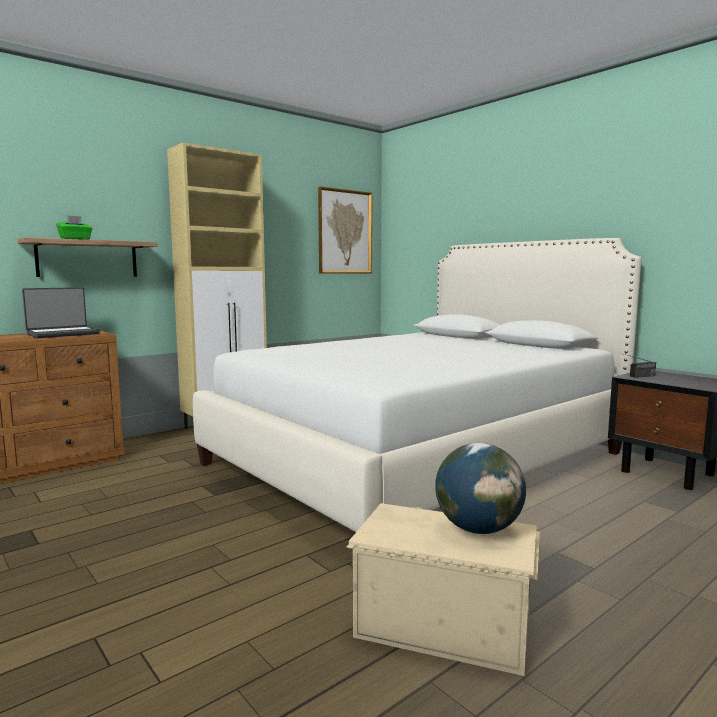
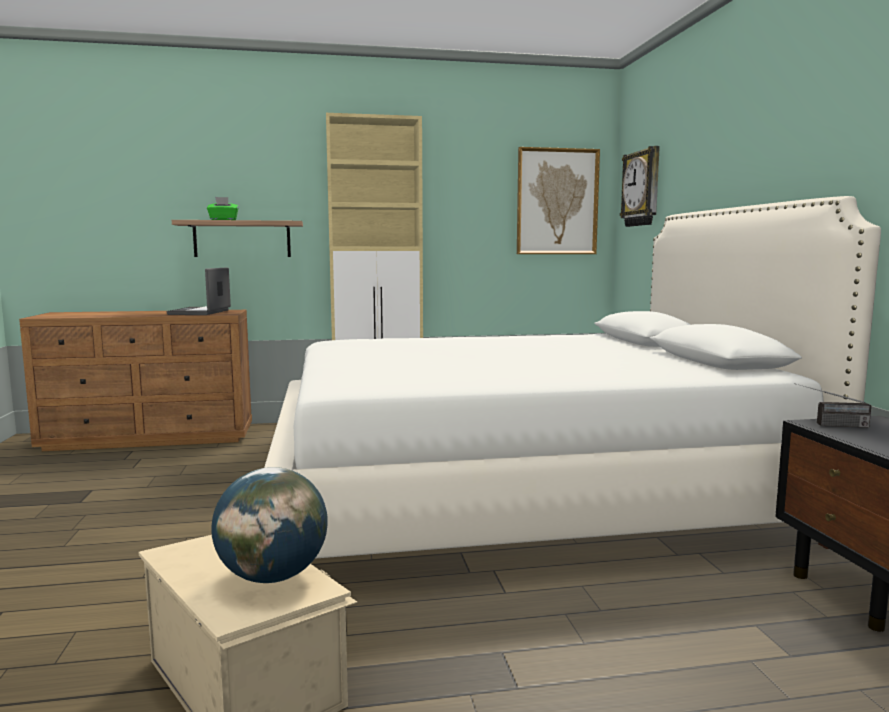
camera: 30 degrees right, 0 degrees up
laptop [22,287,100,338] -> laptop turned 105 degrees clockwise [167,267,231,315]
none -> wall clock [620,146,660,227]

